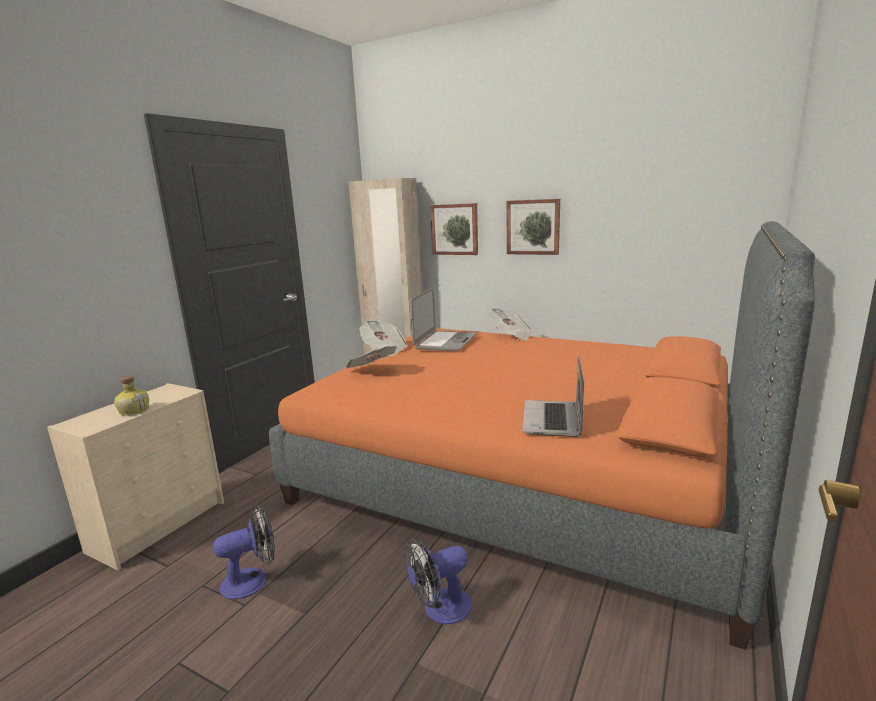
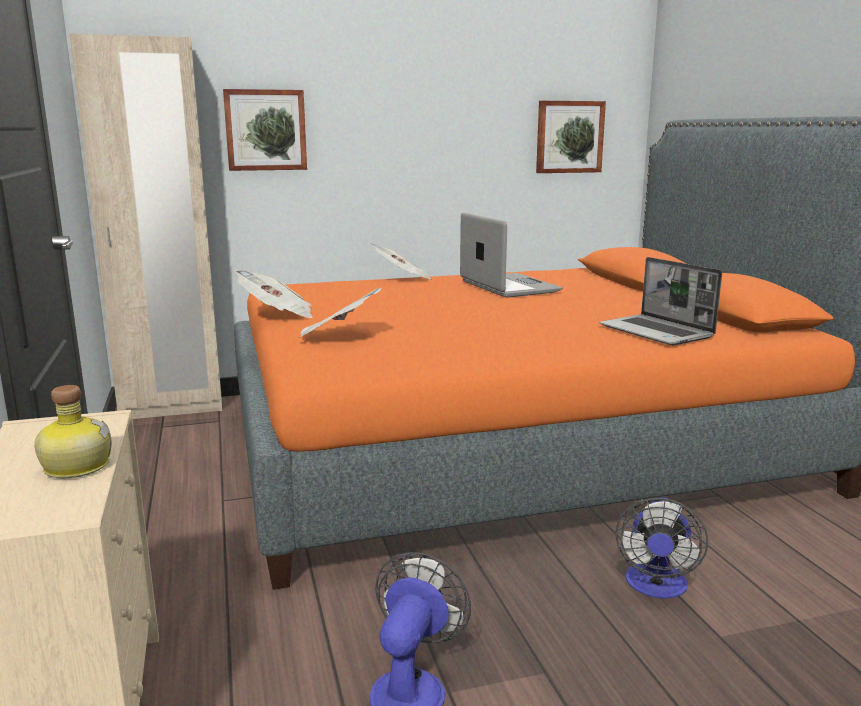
camera: 45 degrees left, 0 degrees up
laptop [410,288,477,351] -> laptop moved to [460,213,563,298]
picture [506,199,560,255] -> picture moved to [536,101,606,173]

